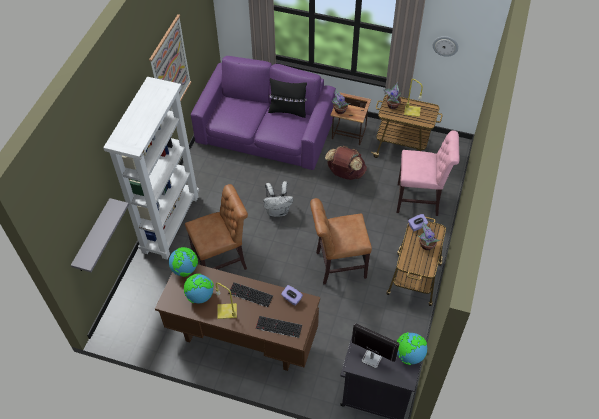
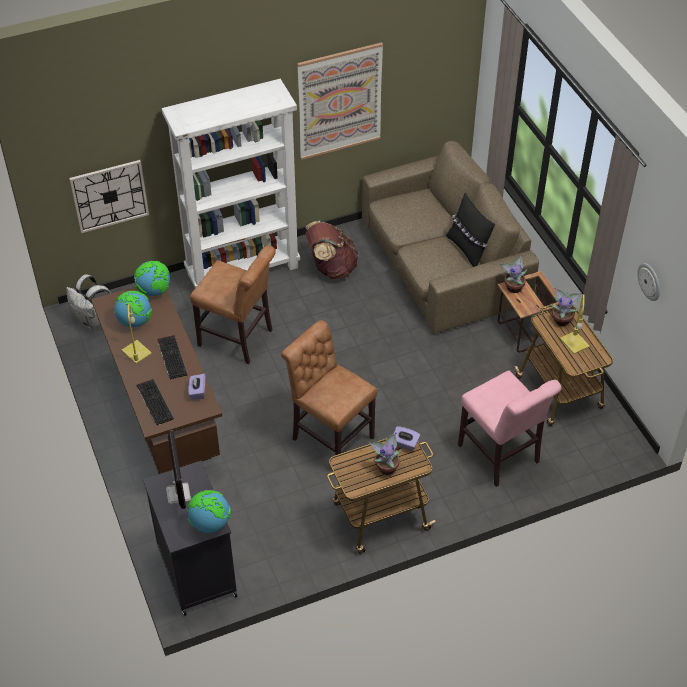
camera: 50 degrees right, 5 degrees down
grey shelf [71,198,129,272] -> wall clock [69,160,149,233]
purple sofa [191,56,336,170] -> brown sofa [362,141,539,334]
white backpack [263,181,293,217] -> white backpack moved to [66,274,111,329]
brown backpack [325,146,367,180] -> brown backpack moved to [306,221,359,279]

